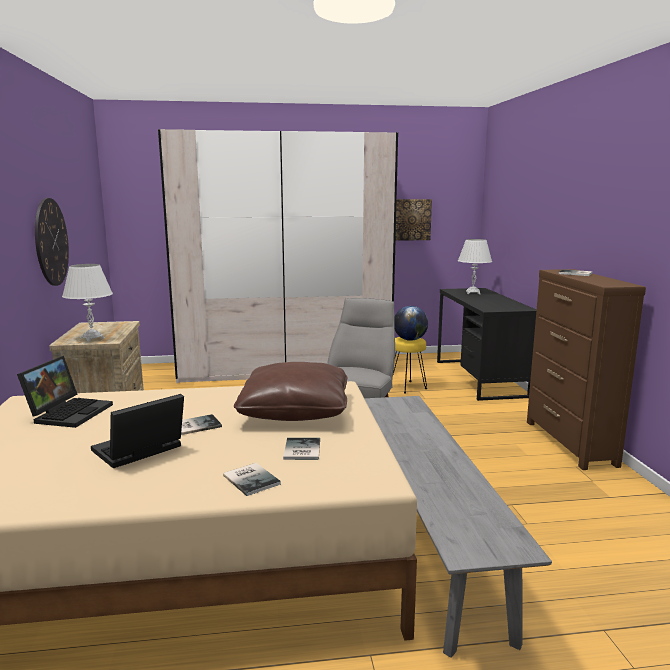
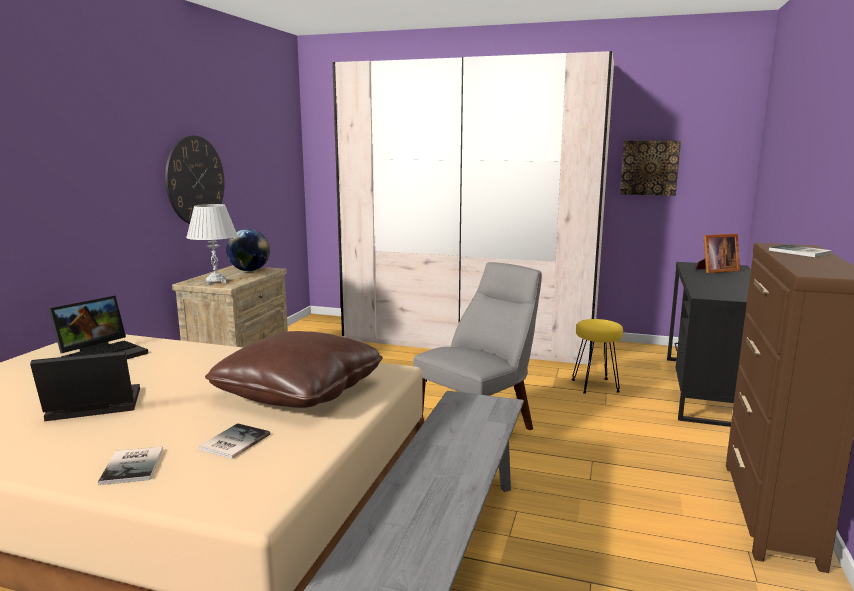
camera: 25 degrees right, 0 degrees up
book [181,414,222,435] -> none
globe [394,306,428,341] -> globe moved to [226,229,270,271]
white table lamp [458,239,492,294] -> picture frame [696,234,740,273]

